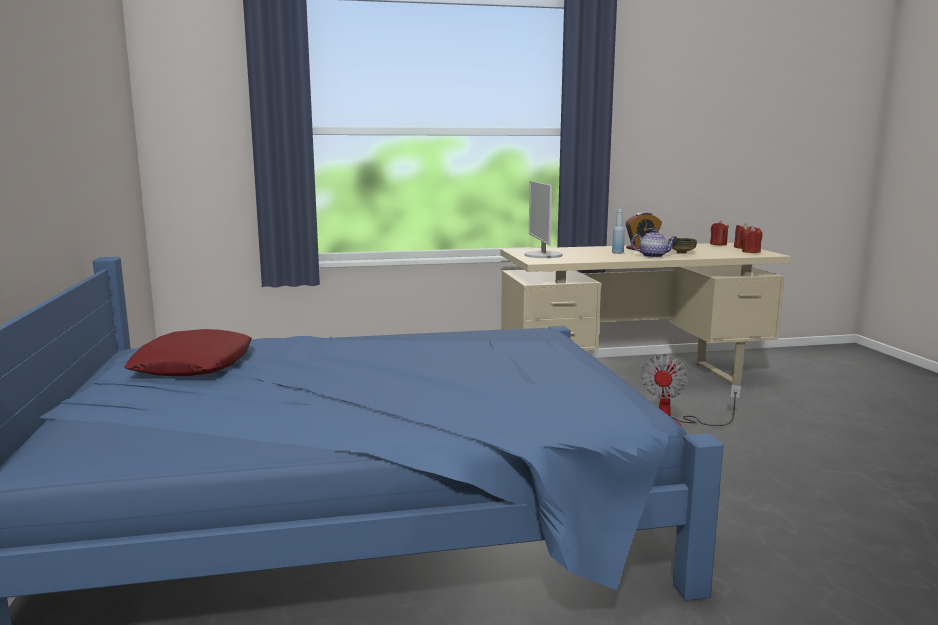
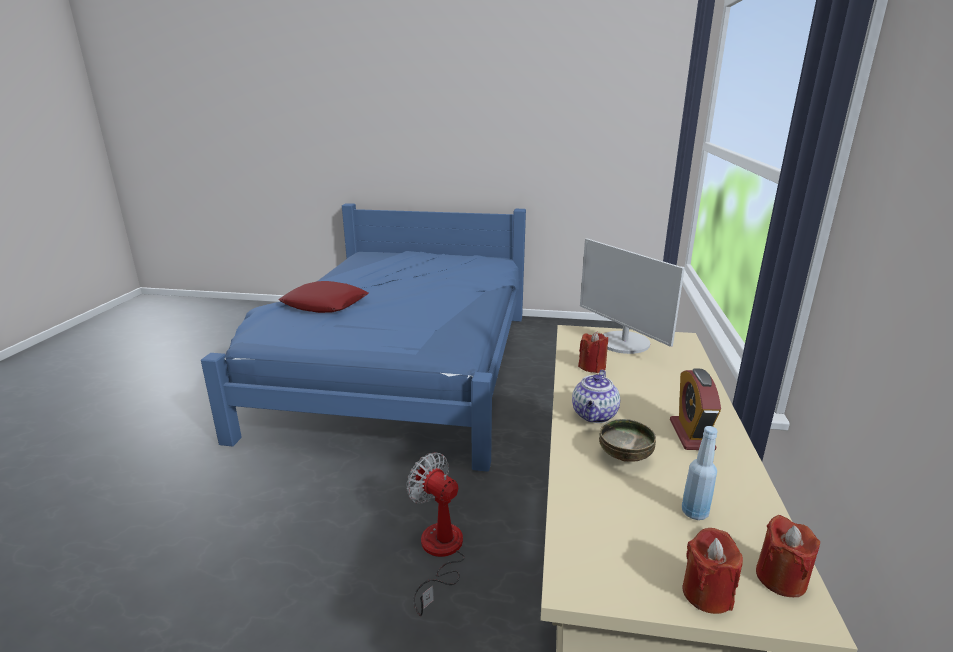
camera: 110 degrees right, 10 degrees up
red pillow [124,329,252,376] -> red pillow moved to [279,281,369,313]
monitor [525,181,563,258] -> monitor turned 135 degrees counterclockwise [580,238,685,354]
blue bottle [612,209,625,254] -> blue bottle moved to [682,426,718,520]
red candle [742,226,763,253] -> red candle moved to [578,332,608,373]

